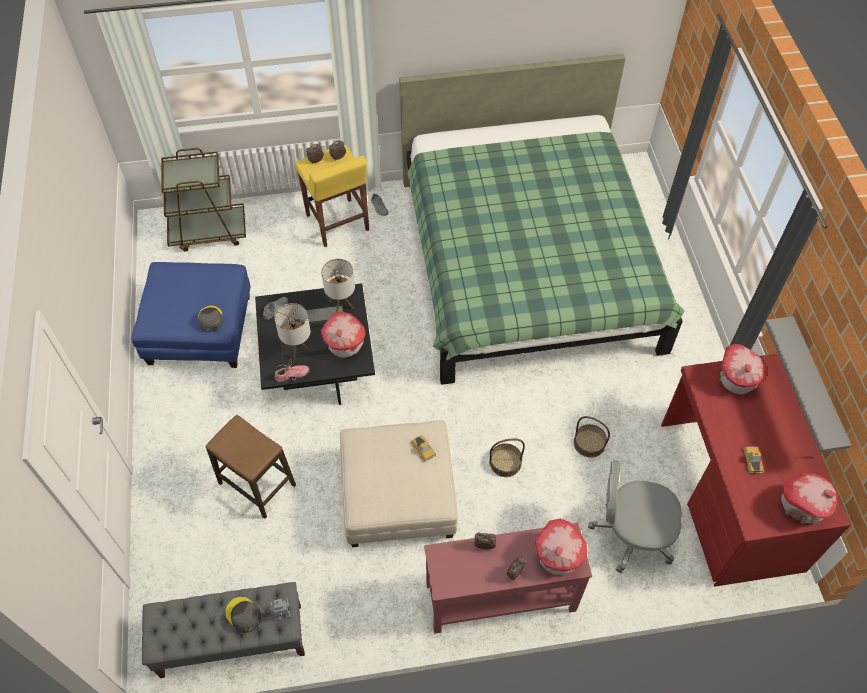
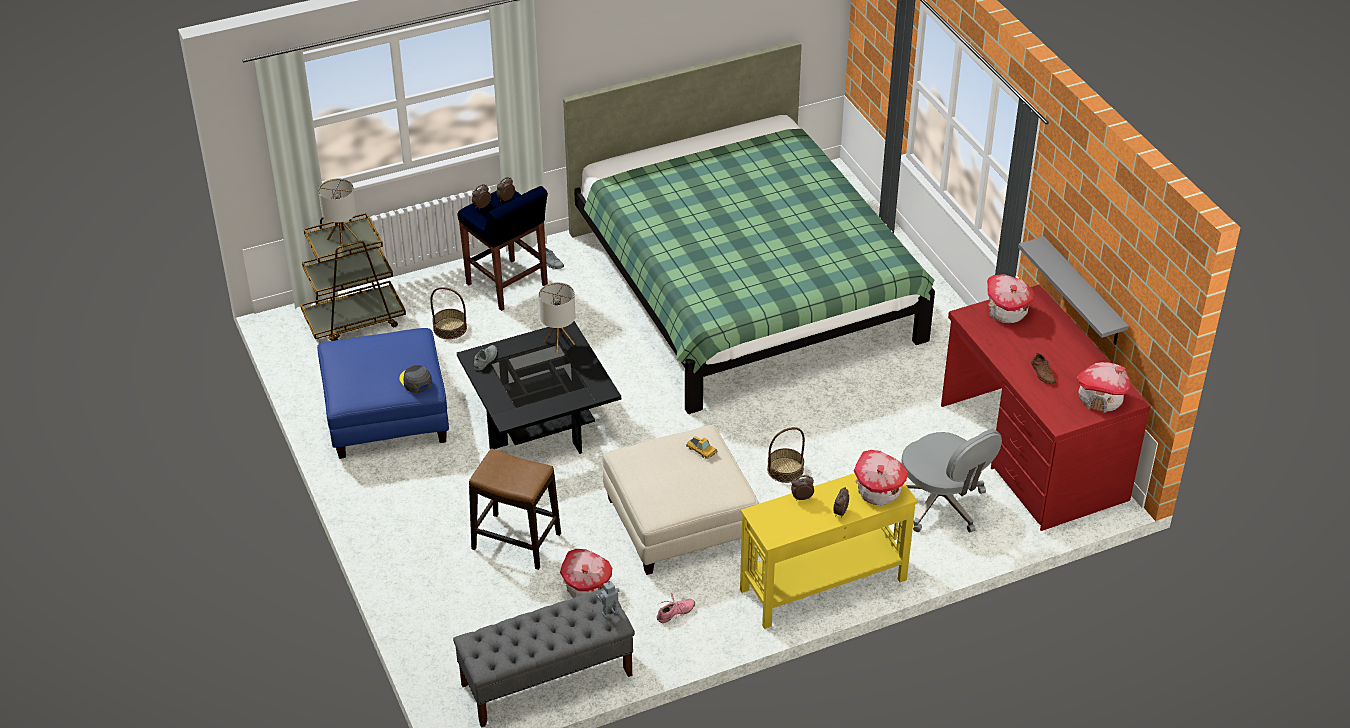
camera: 15 degrees left, 15 degrees down
grey cap [225,597,261,633] -> none
table lamp [274,303,312,361] -> table lamp moved to [318,178,358,249]
pink shoe [275,359,310,382] -> pink shoe moved to [656,593,695,623]
yellow stool [295,145,369,247] -> blue stool [458,186,548,311]
toy house [321,312,365,358] -> toy house moved to [560,549,612,598]
red console table [424,523,592,634] -> yellow console table [740,473,918,629]
basket [574,416,610,458] -> basket moved to [430,287,467,339]
grey office chair [588,460,682,573] -> grey office chair turned 120 degrees counterclockwise [902,429,1002,533]
toy car [743,447,764,474] -> brown shoe [1031,353,1056,384]

